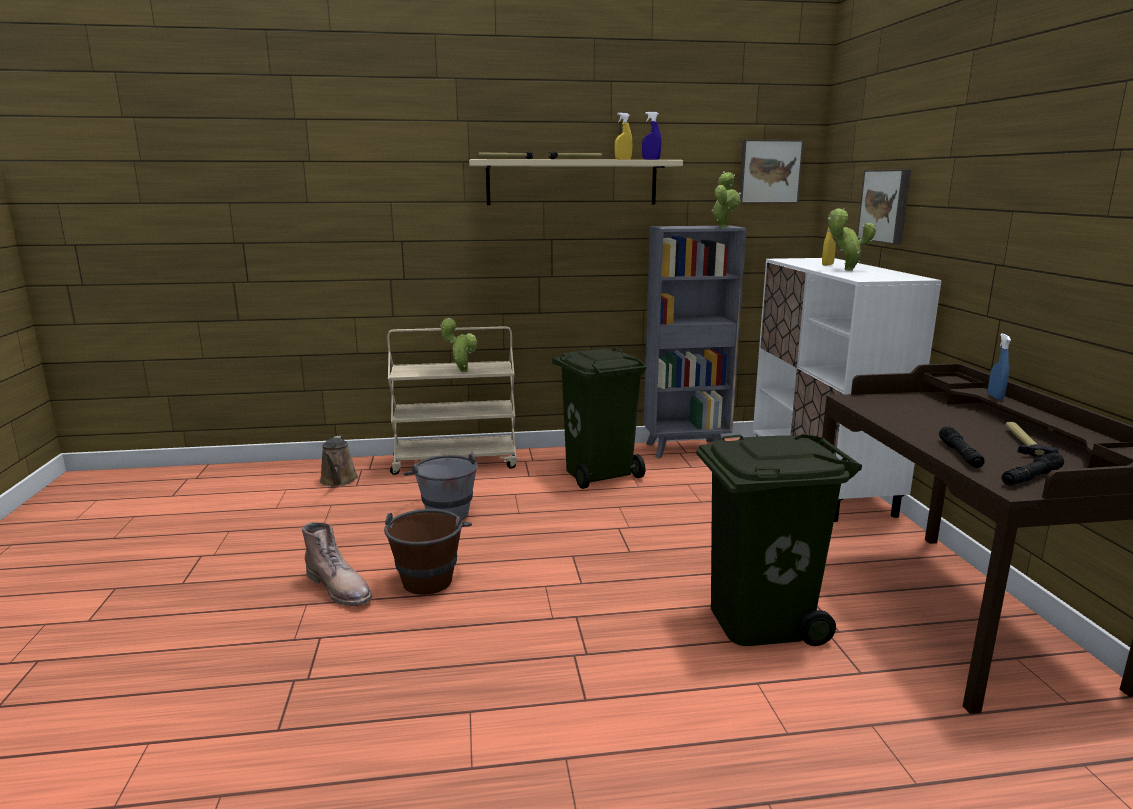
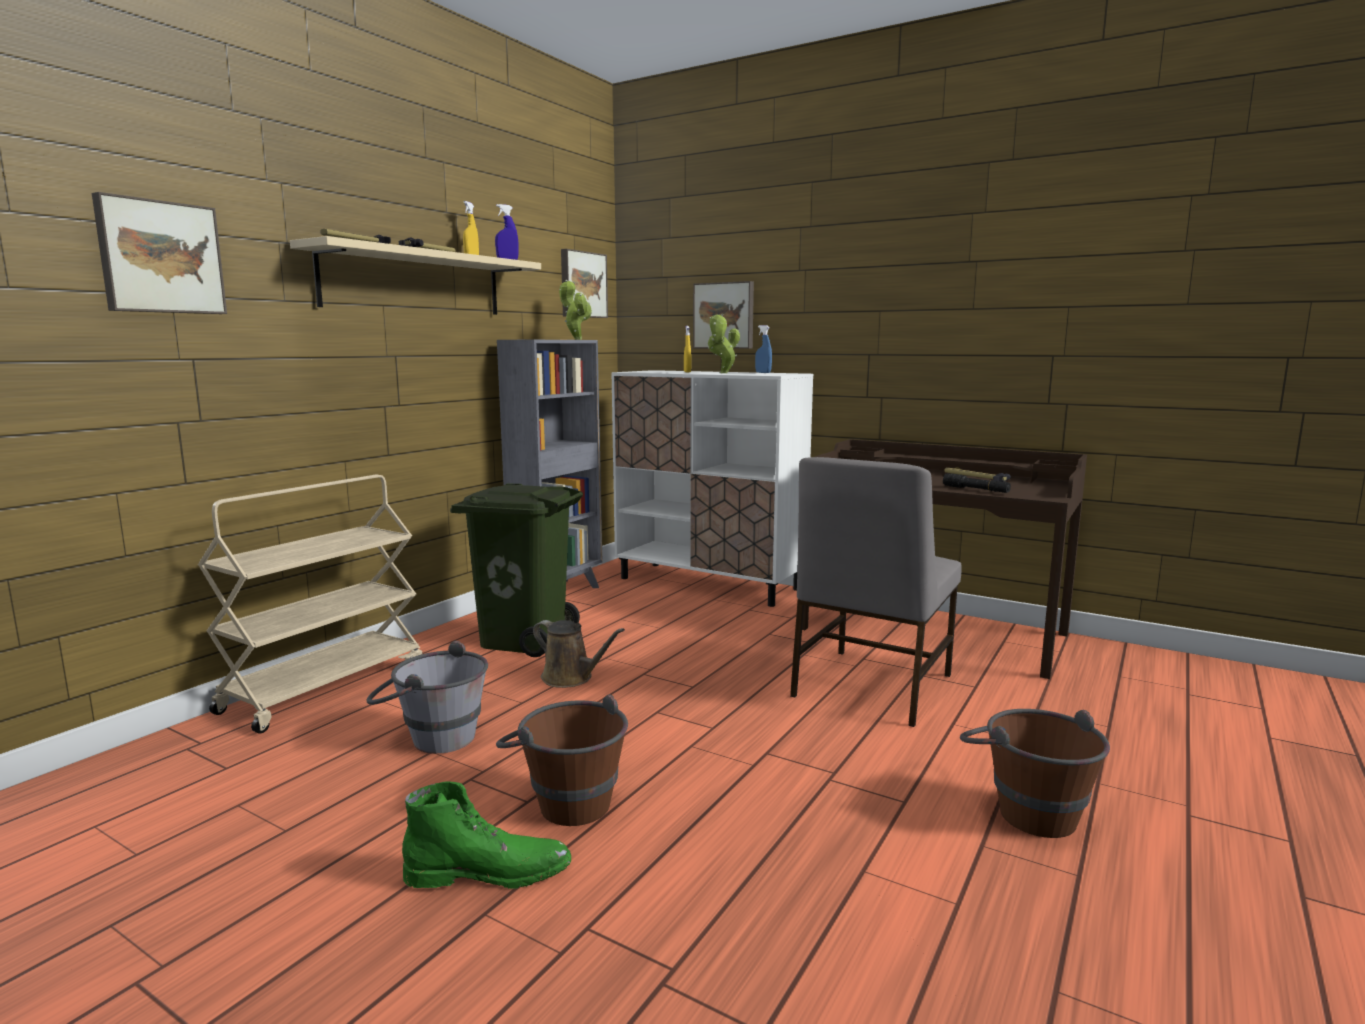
camera: 50 degrees left, 5 degrees down
brown boot [302,523,372,606] -> green boot [402,781,571,889]
brown watering can [320,436,358,486] -> brown watering can moved to [533,620,625,688]
potted plant [440,318,477,372] -> none
green trash can [696,434,862,646] -> grey chair [790,457,962,727]
blue spray bottle [988,334,1011,400] -> blue spray bottle moved to [755,325,772,373]
black flashlight [1002,453,1064,486] -> none
none -> picture [92,192,227,314]
none -> brown bucket [960,709,1110,838]

